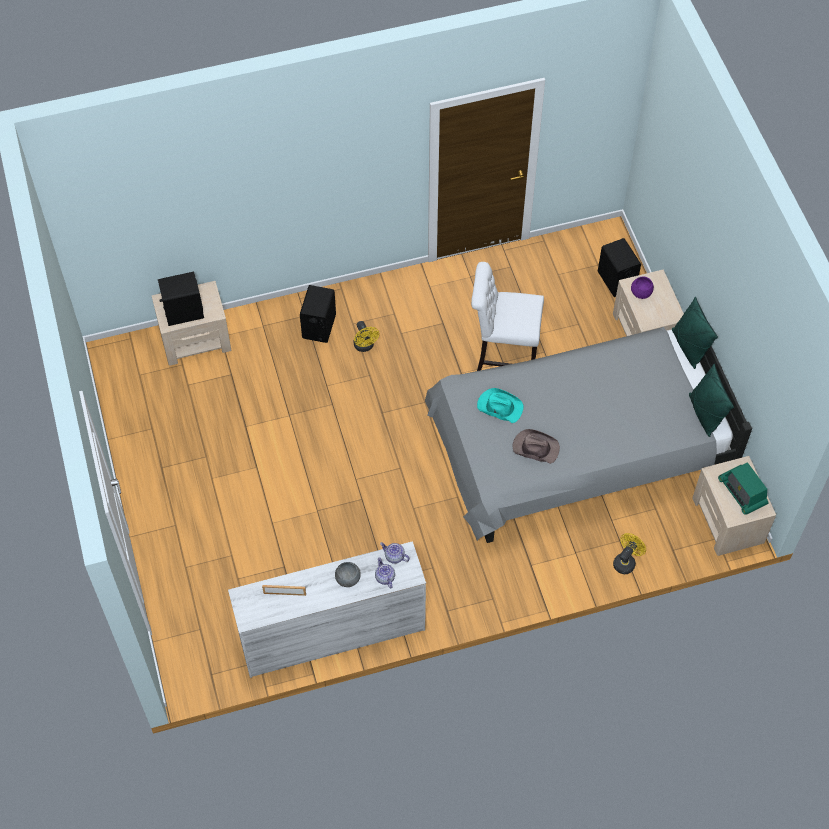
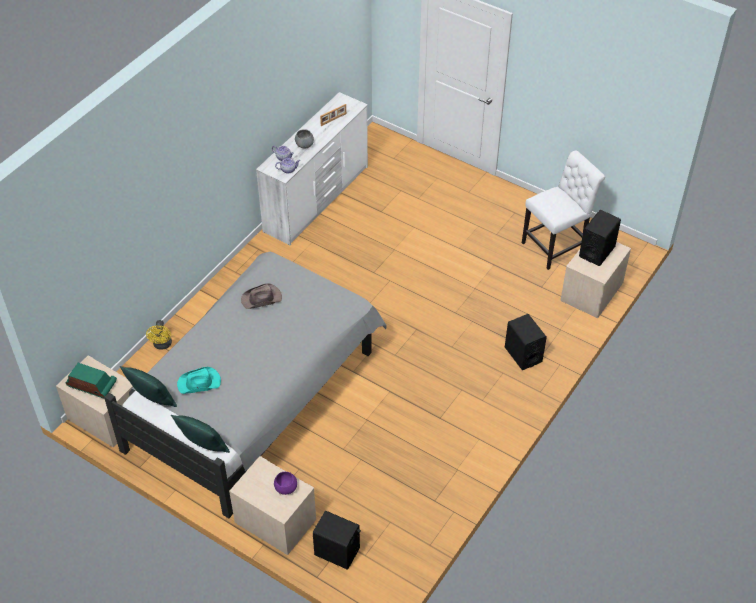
camera: 140 degrees right, 10 degrees down
yellow fan [354,321,380,352] -> none
white chair [471,262,544,371] -> white chair moved to [522,151,605,270]
turquoise hat [477,388,523,423] -> turquoise hat moved to [177,367,221,394]

